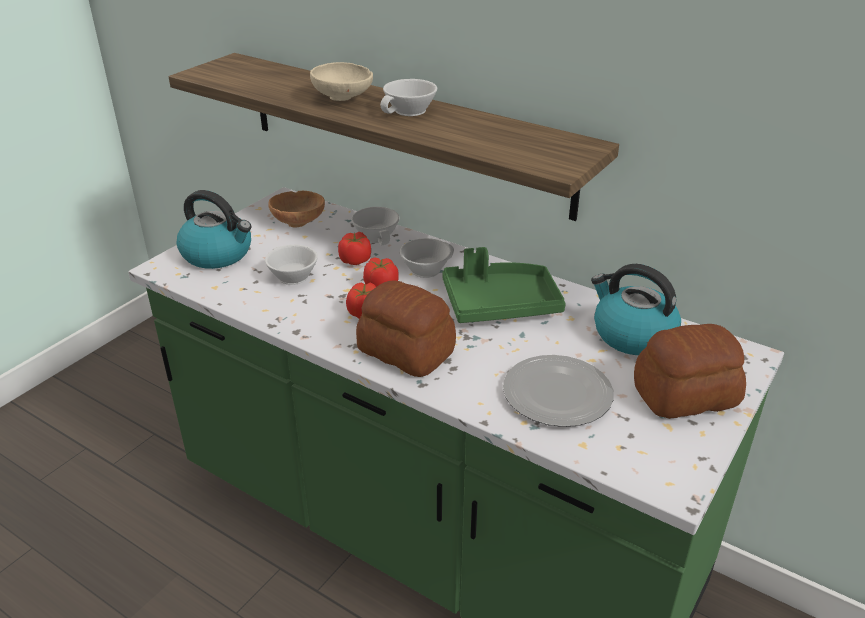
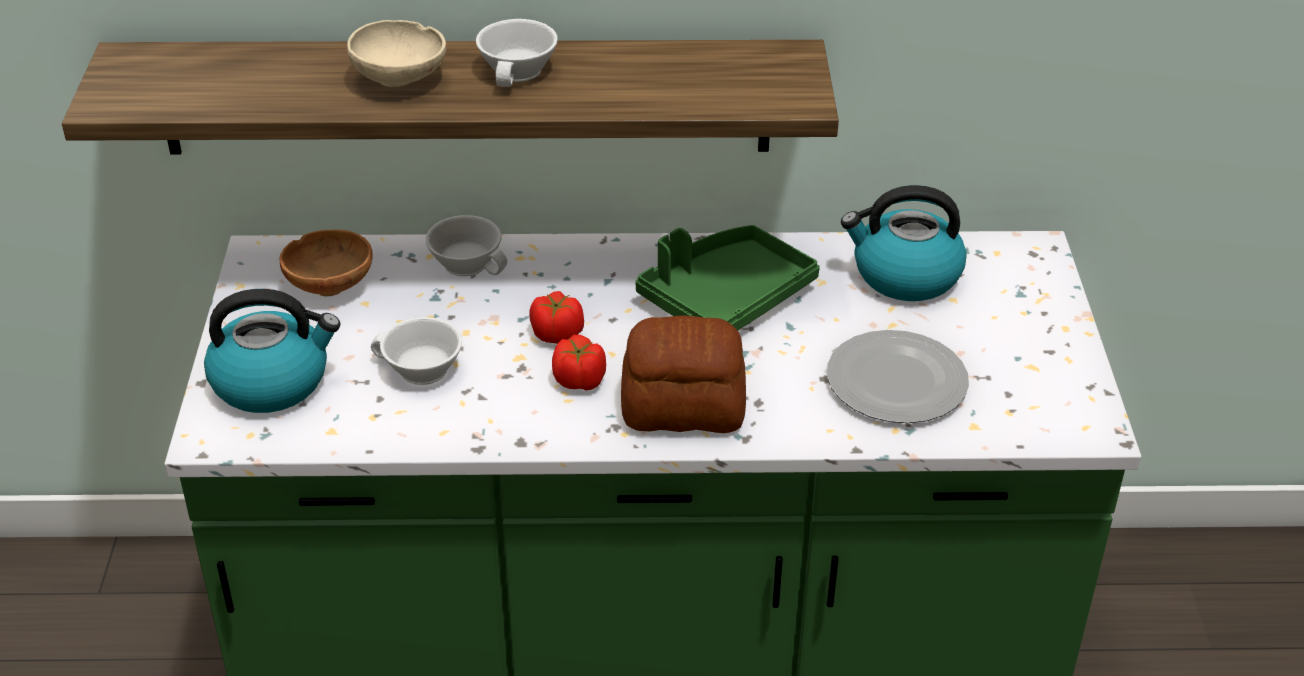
camera: 35 degrees left, 5 degrees up
tomato [338,232,371,265] -> none
white cup [400,238,454,278] -> none
bread [634,324,746,419] -> none

